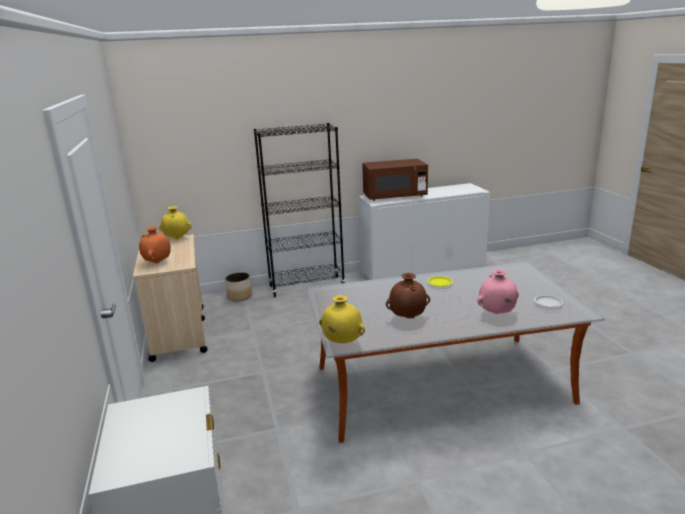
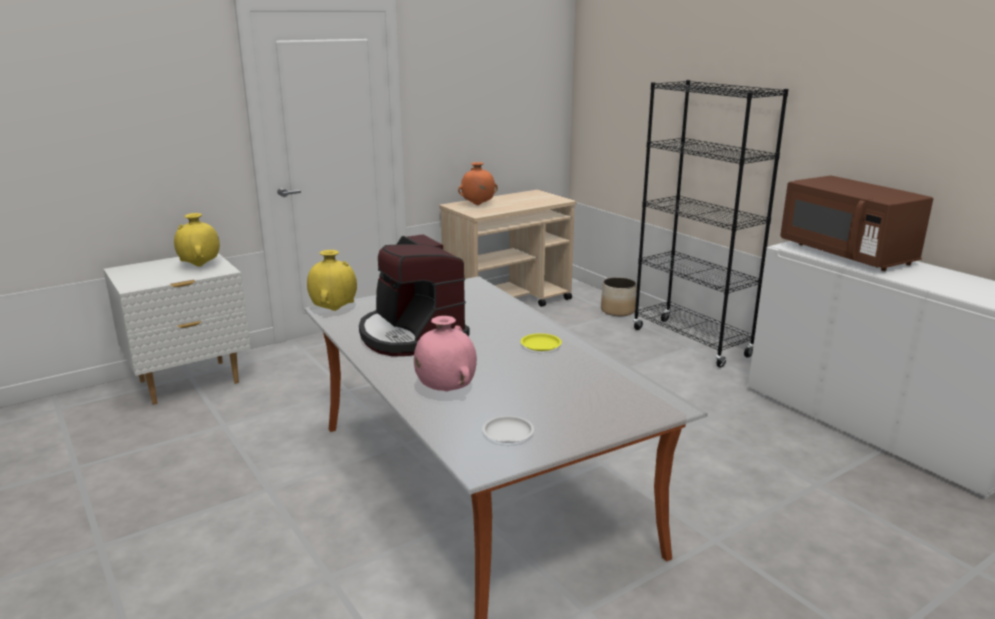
camera: 70 degrees right, 0 degrees up
yellow vase [159,206,192,239] -> yellow vase moved to [174,213,220,267]
brown vase [386,273,430,318] -> coffee machine [359,234,470,357]

